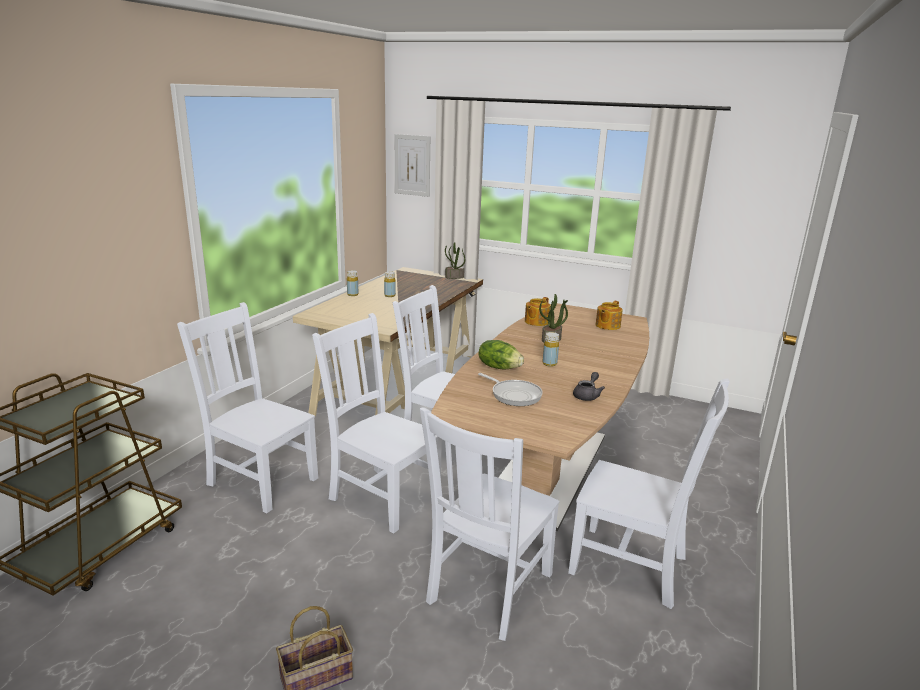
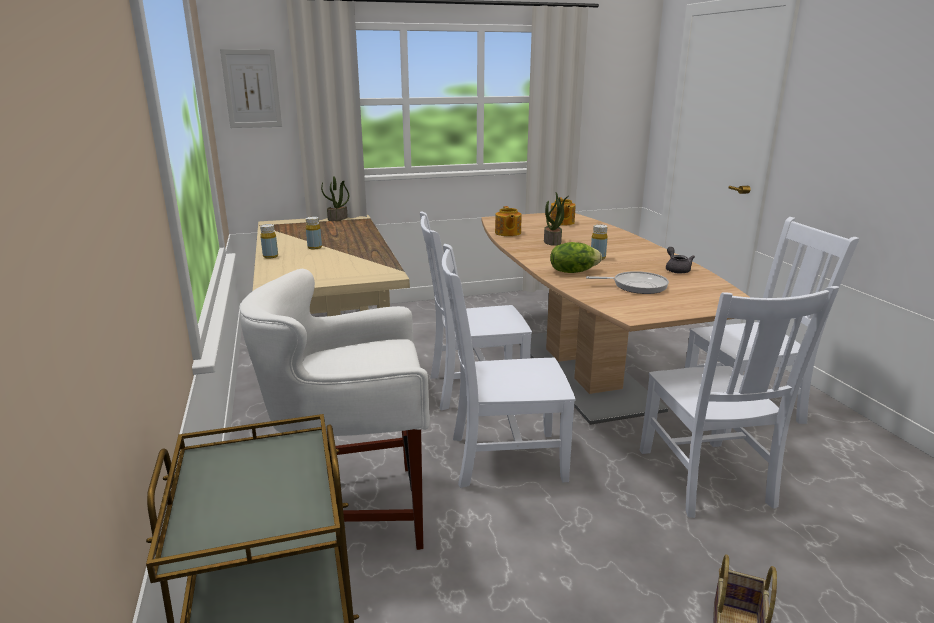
camera: 40 degrees left, 0 degrees up
white chair [177,302,318,513] -> white stool [239,269,430,550]

